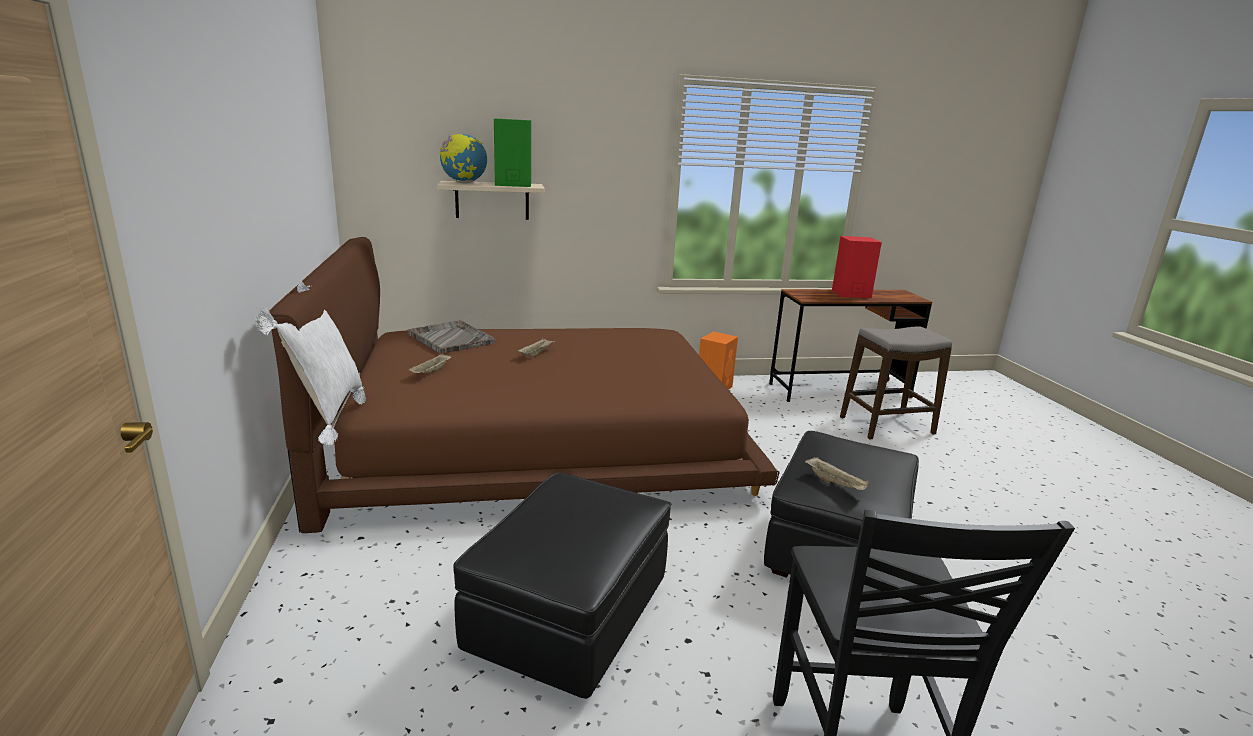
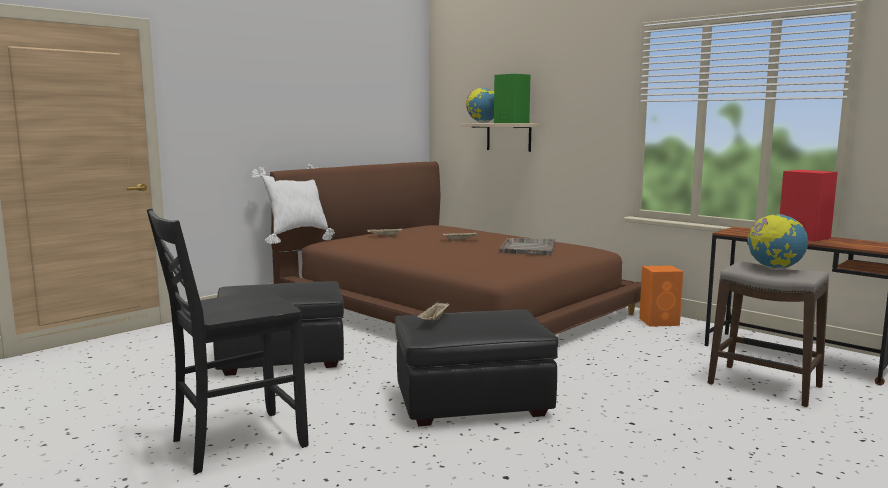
camera: 55 degrees right, 10 degrees down
grey tray [408,320,495,354] -> grey tray moved to [499,238,555,255]
none -> globe [747,214,808,270]

